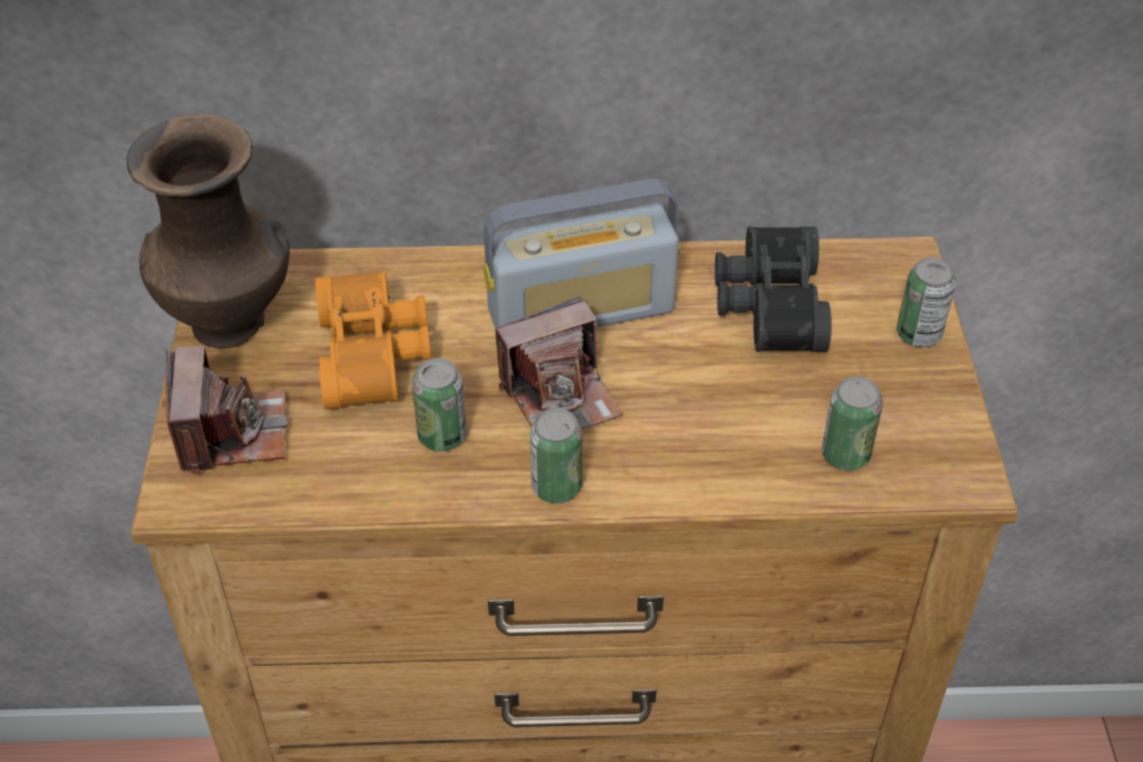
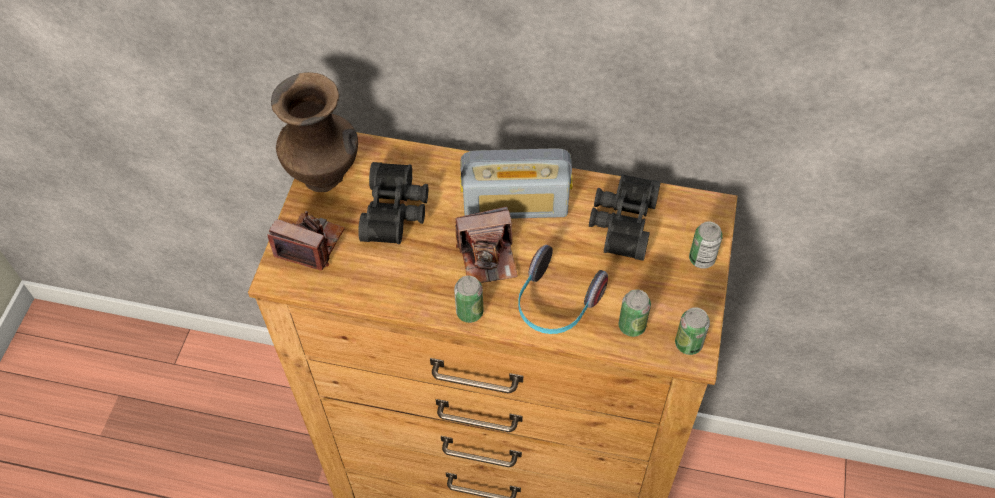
camera: 15 degrees right, 10 degrees up
camera [166,346,288,475] -> camera turned 75 degrees counterclockwise [267,211,345,271]
orange binoculars [315,271,431,409] -> black binoculars [358,162,428,244]
can [412,358,467,451] -> can moved to [675,307,710,355]
none -> headphones [518,245,608,334]

